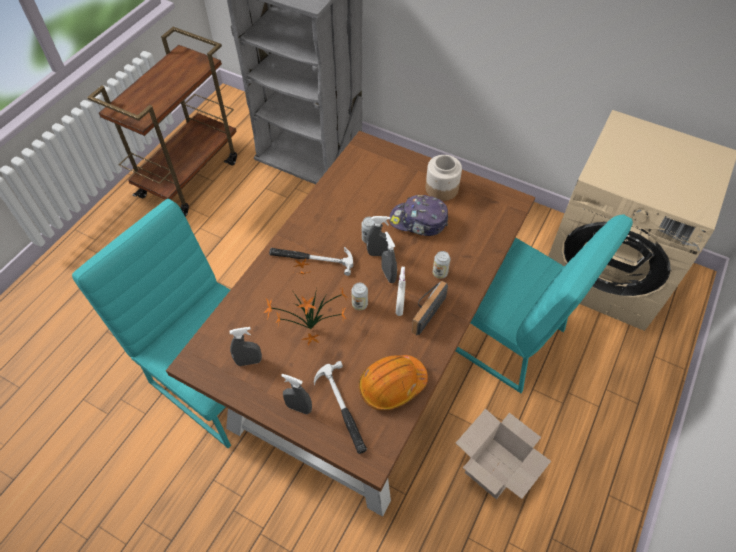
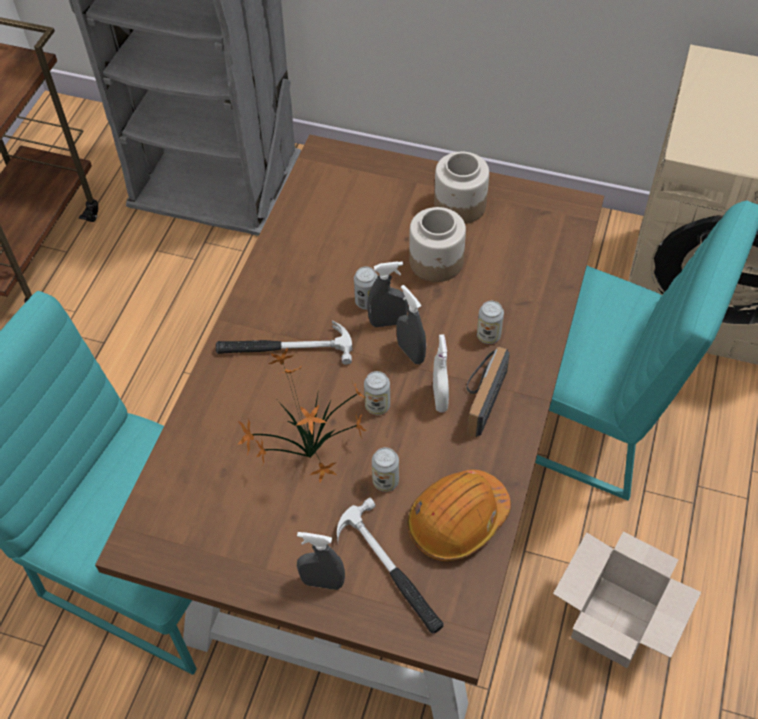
camera: 10 degrees left, 0 degrees up
grey spray bottle [230,327,262,366] -> none
cap [389,195,448,236] -> jar [409,207,466,282]
none -> can [372,447,399,492]

